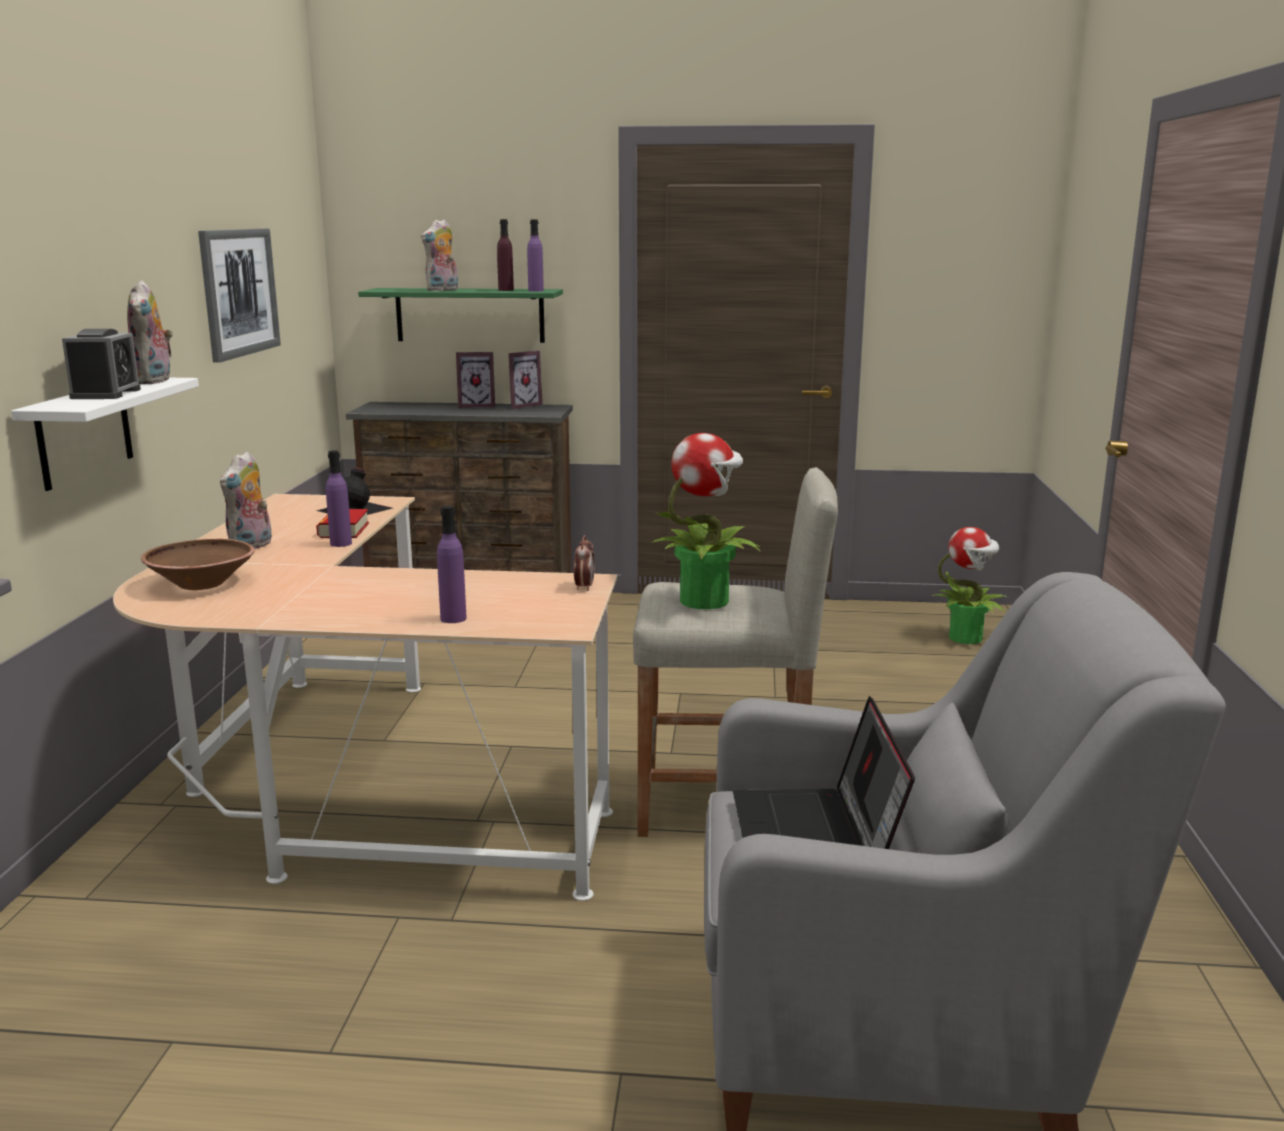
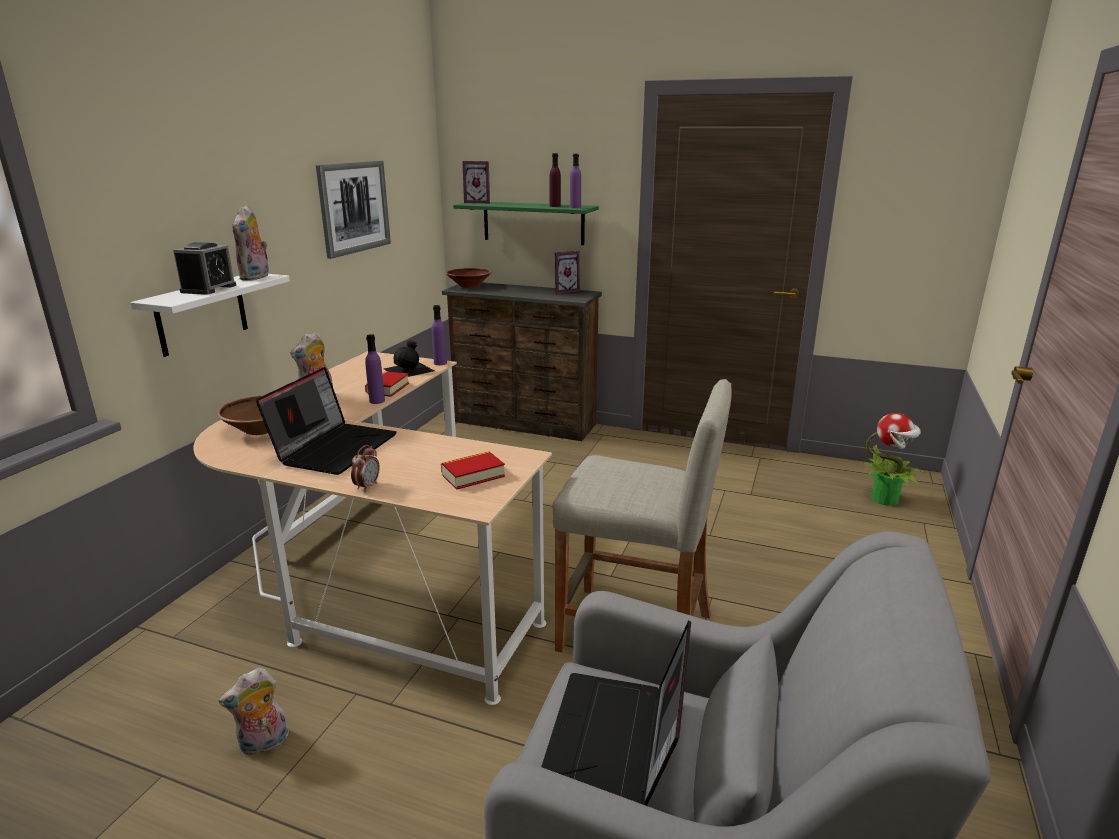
camera: 15 degrees right, 5 degrees up
plush toy [421,219,458,291] -> plush toy moved to [219,668,289,757]
purple bottle [437,506,467,623] -> purple bottle moved to [432,305,447,365]
picture frame [456,352,495,408] -> picture frame moved to [462,161,490,204]
alarm clock [574,535,595,591] -> alarm clock moved to [351,445,380,492]
potted plant [652,433,760,609] -> none
none -> laptop [256,367,397,475]
none -> book [441,451,505,490]
none -> brown bowl [445,268,491,288]

